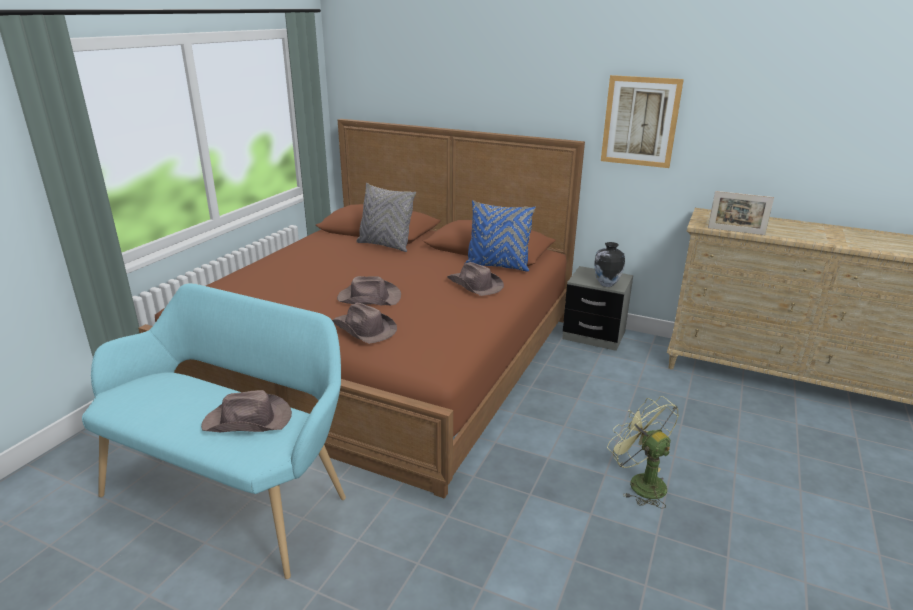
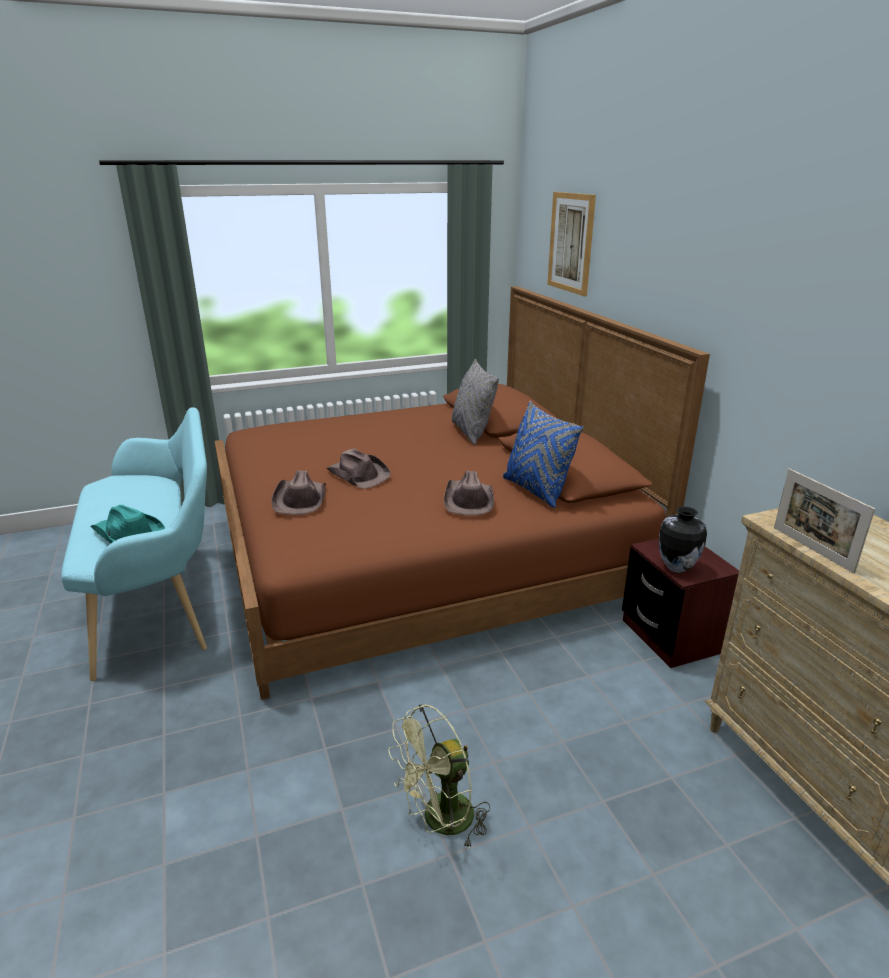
camera: 45 degrees right, 0 degrees up
brown hat [201,390,292,432] -> turquoise hat [91,505,165,543]
grey nightstand [562,266,633,351] -> brown nightstand [622,539,739,668]
picture [601,75,684,168] -> picture moved to [547,192,596,296]
green fan [607,396,679,509] -> green fan turned 135 degrees counterclockwise [388,704,490,849]

